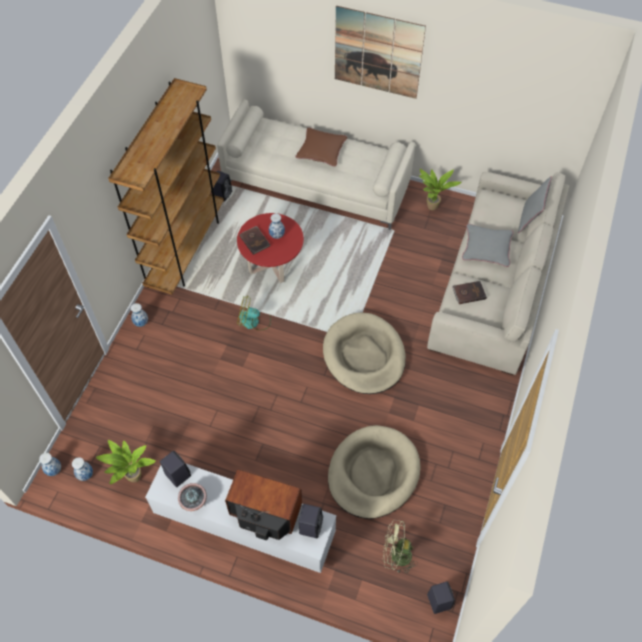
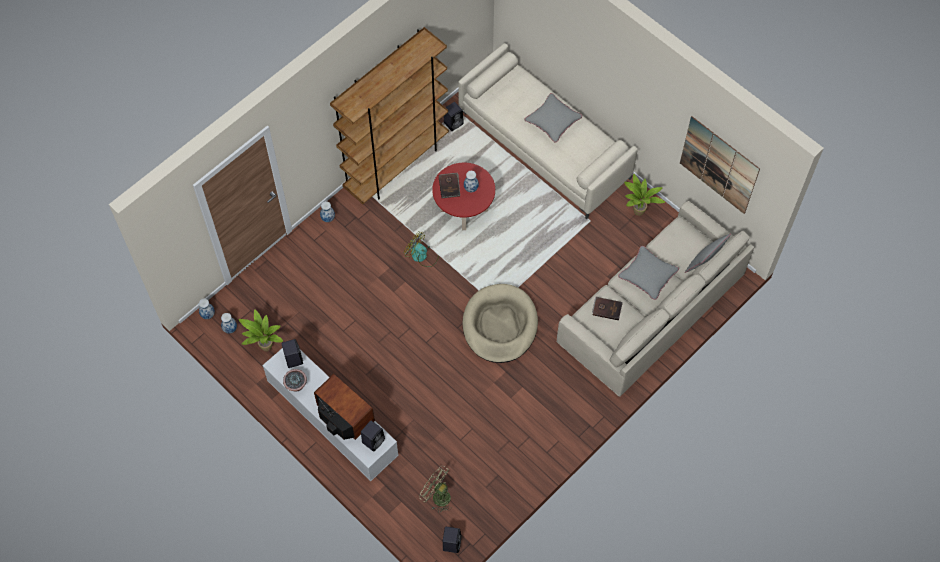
camera: 25 degrees right, 5 degrees up
brown pillow [295,128,347,167] -> grey pillow [525,93,582,143]
beige dog bed [328,425,421,519] -> none
picture [335,6,426,99] -> picture moved to [680,116,760,214]

